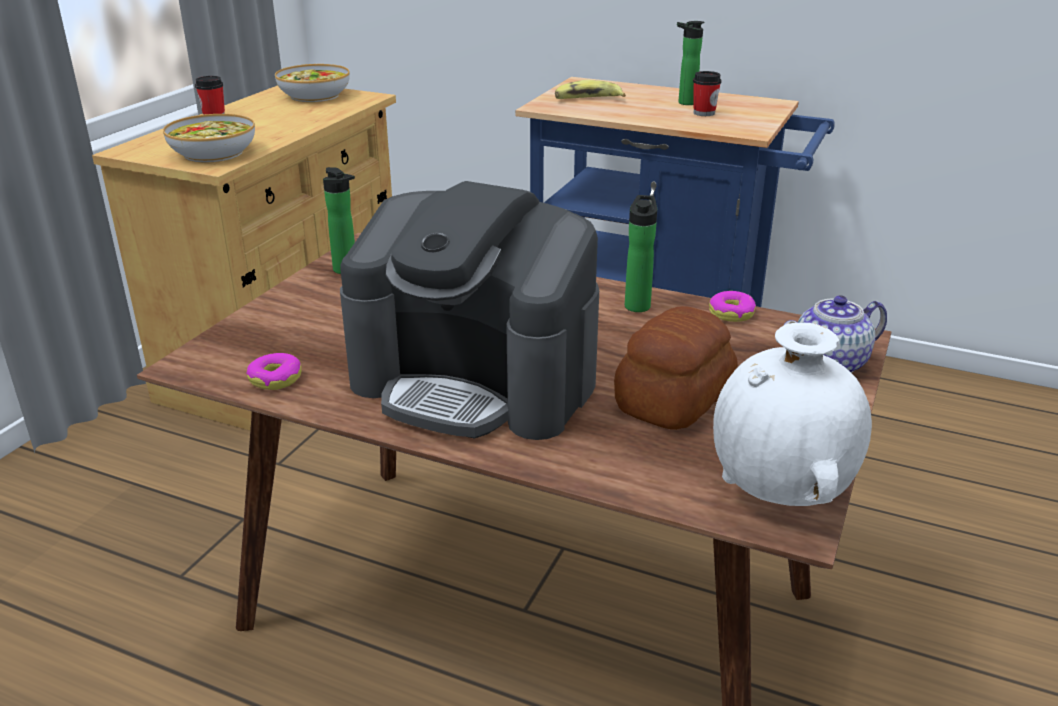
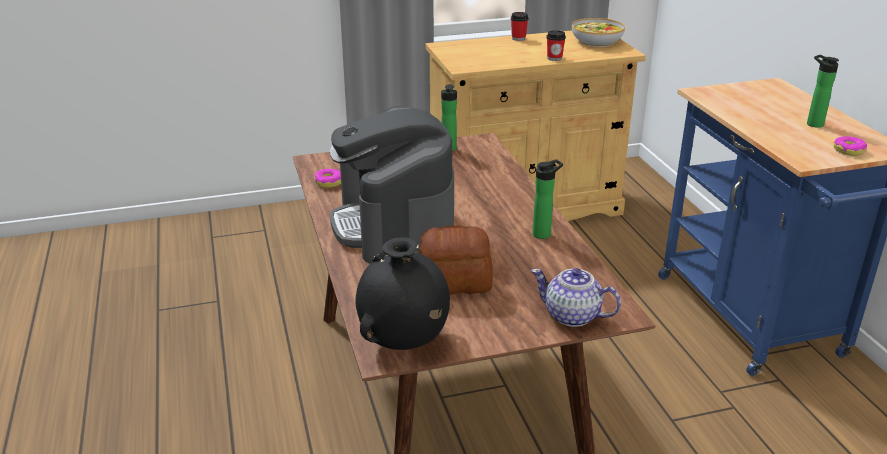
camera: 50 degrees right, 0 degrees up
bowl [163,114,255,163] -> none
banana [555,80,626,99] -> none
cup [693,71,722,116] -> cup moved to [546,30,566,61]
donut [709,291,756,322] -> donut moved to [834,136,867,156]
white vase [713,323,872,506] -> black vase [356,237,450,350]

